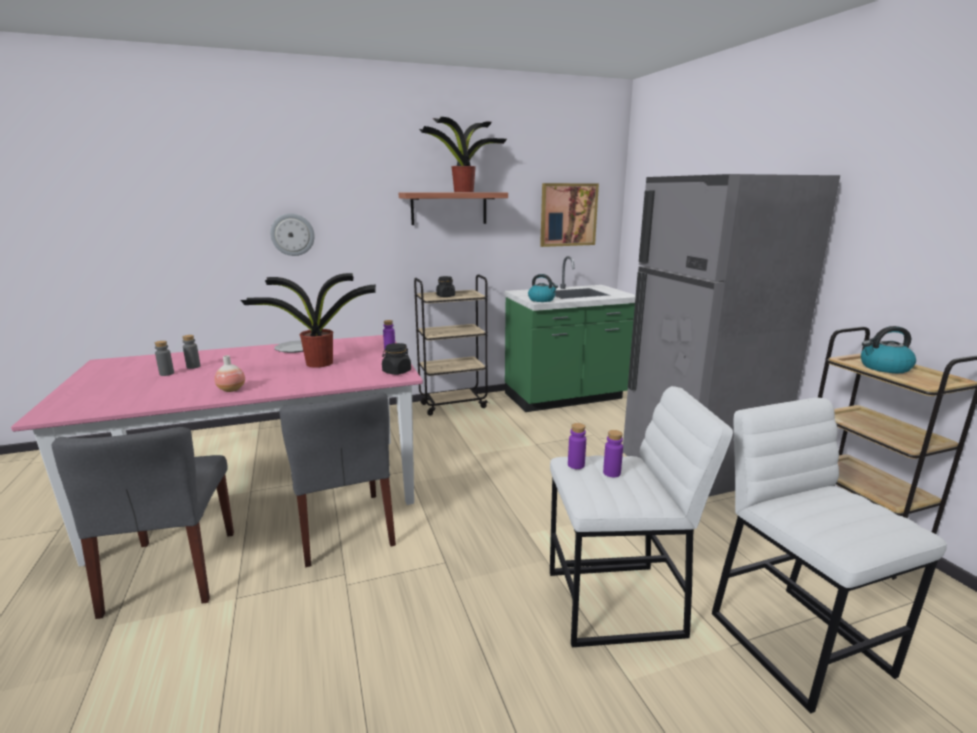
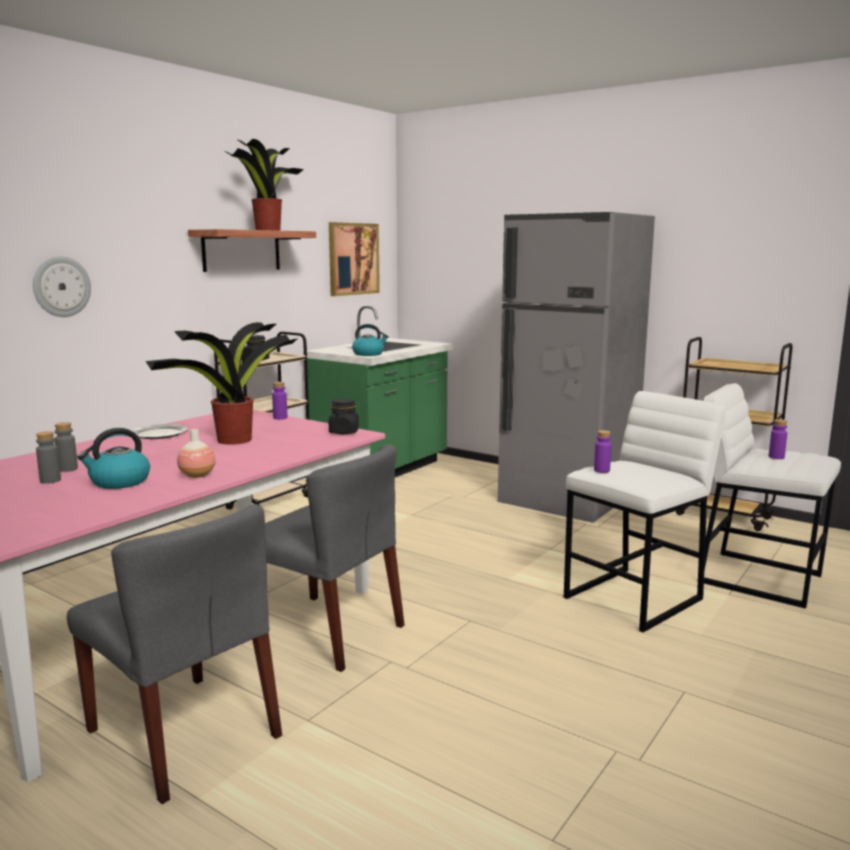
camera: 35 degrees left, 5 degrees down
purple bottle [603,430,623,477] -> purple bottle moved to [769,419,787,459]
kettle [861,326,916,373] -> kettle moved to [77,428,150,489]

